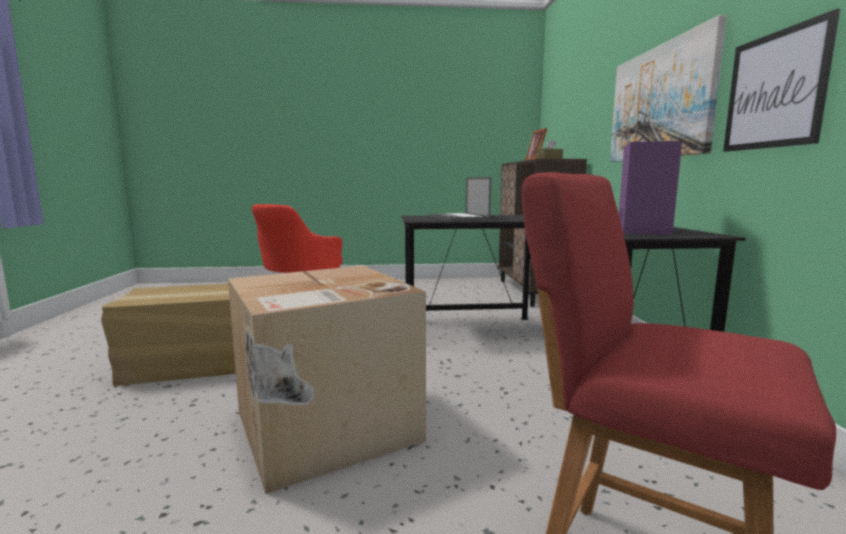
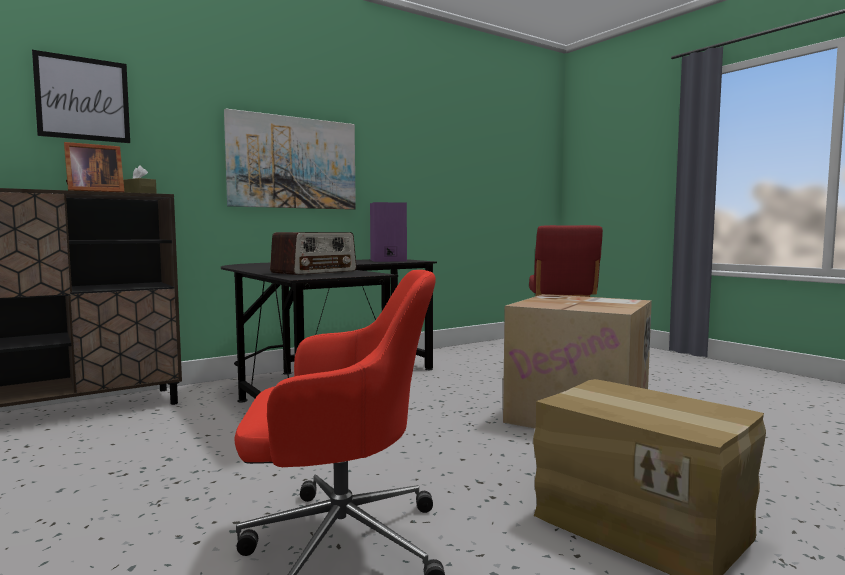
camera: 120 degrees left, 5 degrees down
laptop [430,177,491,221] -> radio [270,232,357,275]
picture [723,9,840,152] -> picture moved to [32,50,130,143]

